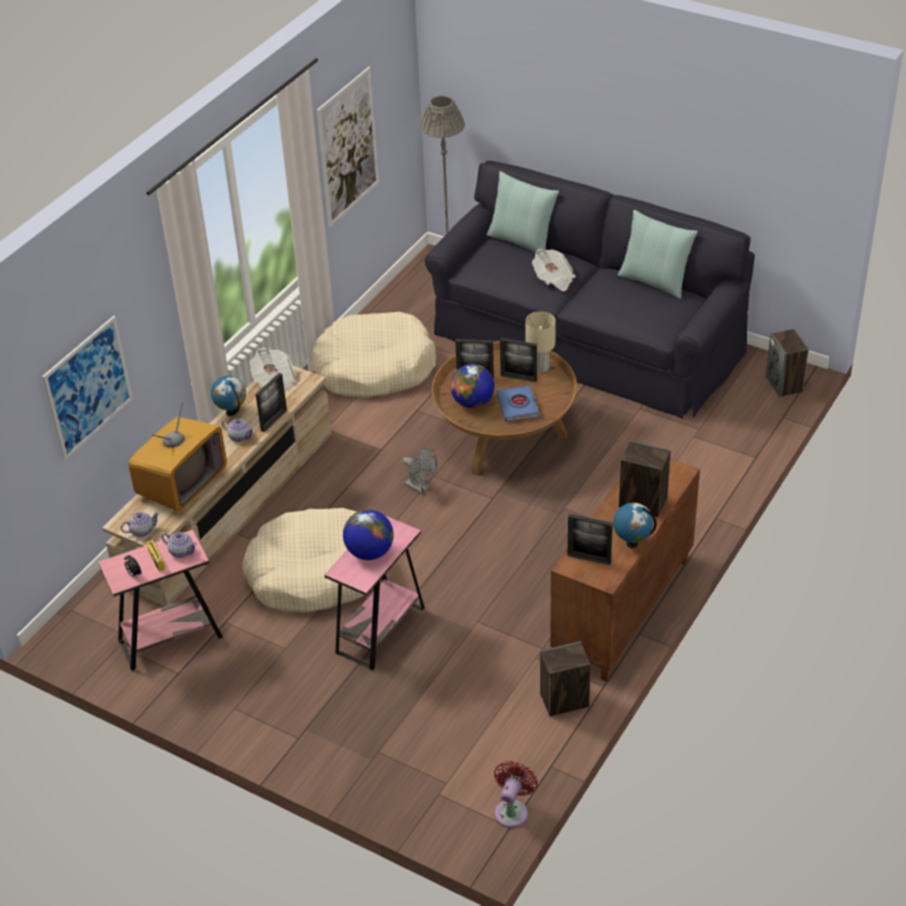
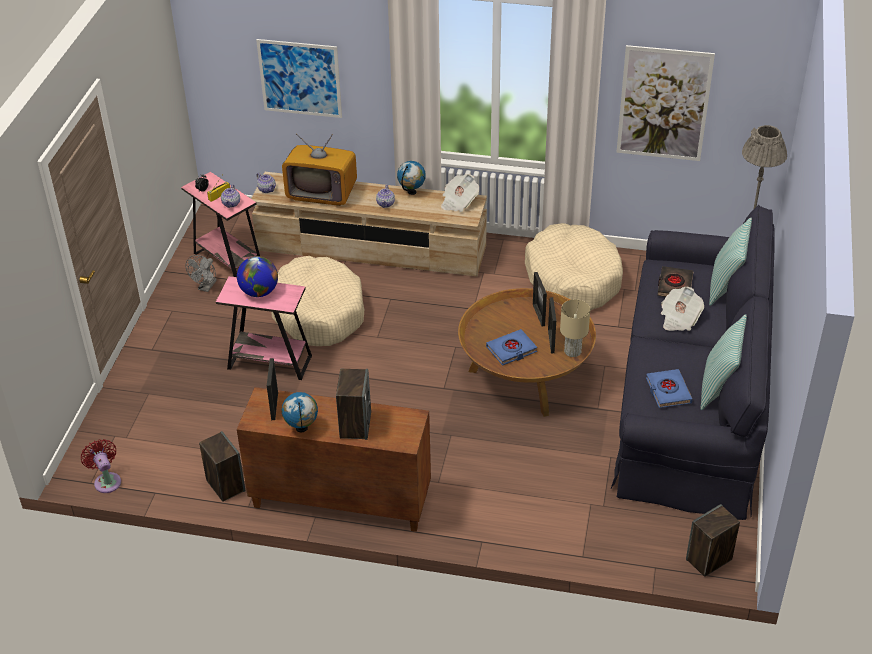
camera: 70 degrees right, 0 degrees up
picture frame [256,373,287,432] -> none
grey fan [402,448,437,494] -> grey fan moved to [186,255,217,292]
globe [450,364,494,408] -> none
red fan [494,761,538,828] -> red fan turned 120 degrees counterclockwise [81,439,121,493]
none -> blue book [646,369,693,408]
none -> black book [657,266,694,297]

